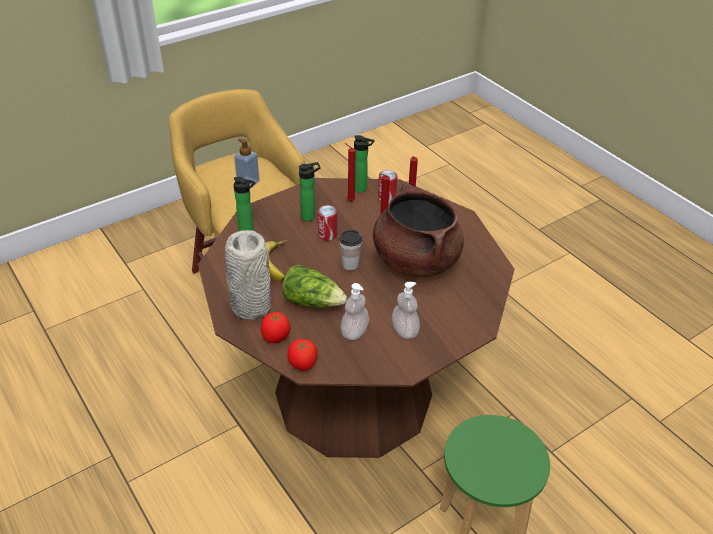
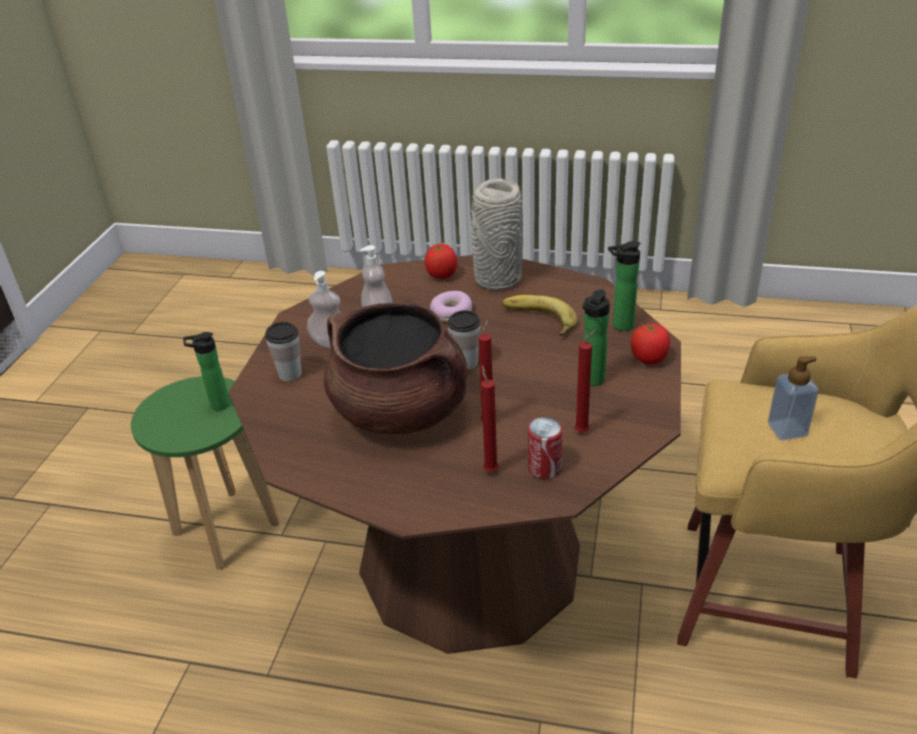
camera: 140 degrees right, 5 degrees down
lettuce [282,264,347,308] -> donut [430,291,472,322]
tomato [287,339,318,370] -> tomato moved to [631,323,670,364]
can [318,205,337,241] -> none
bottle [354,135,375,192] -> bottle moved to [183,332,230,410]
none -> cup [265,322,302,381]

